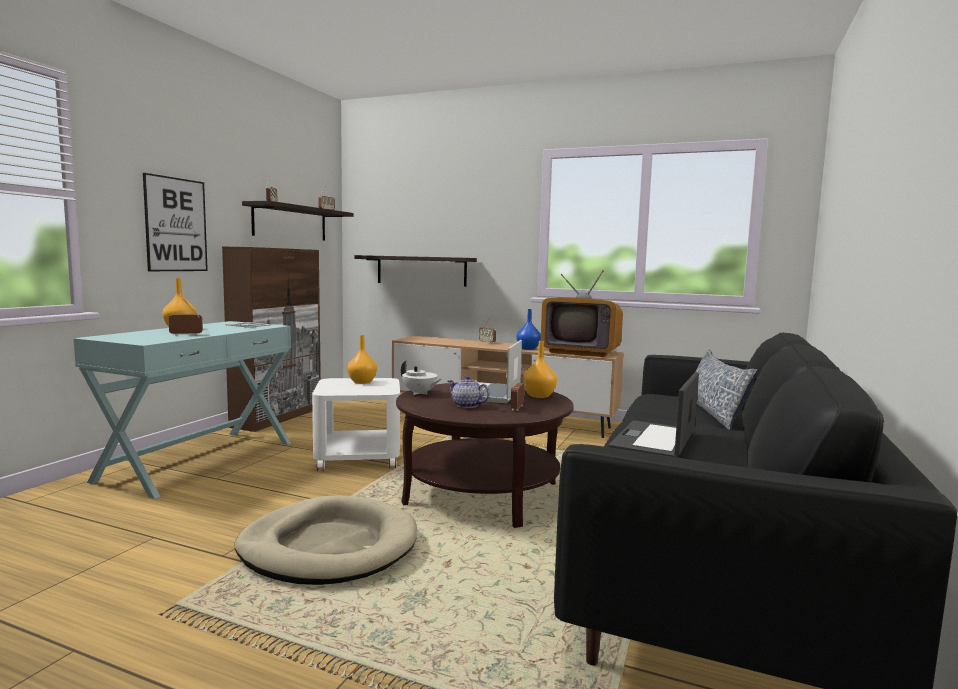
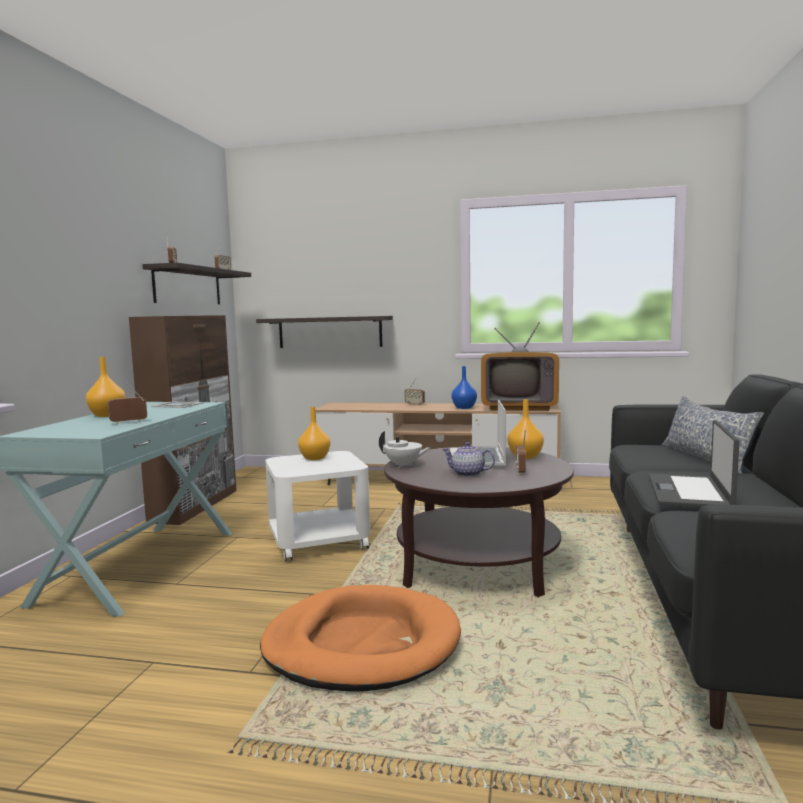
camera: 10 degrees left, 0 degrees up
picture [143,173,208,271] -> none
beige dog bed [235,495,417,585] -> orange dog bed [260,585,461,692]

